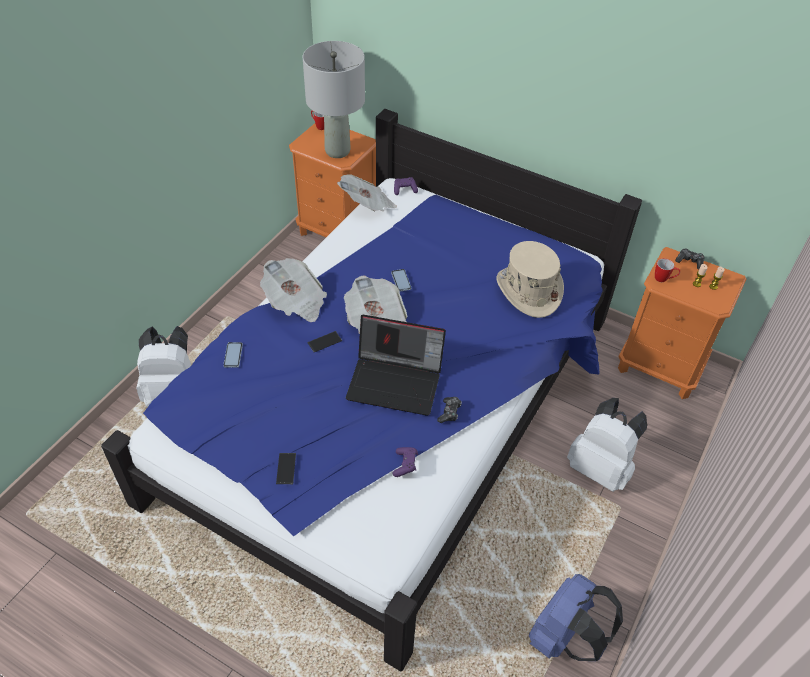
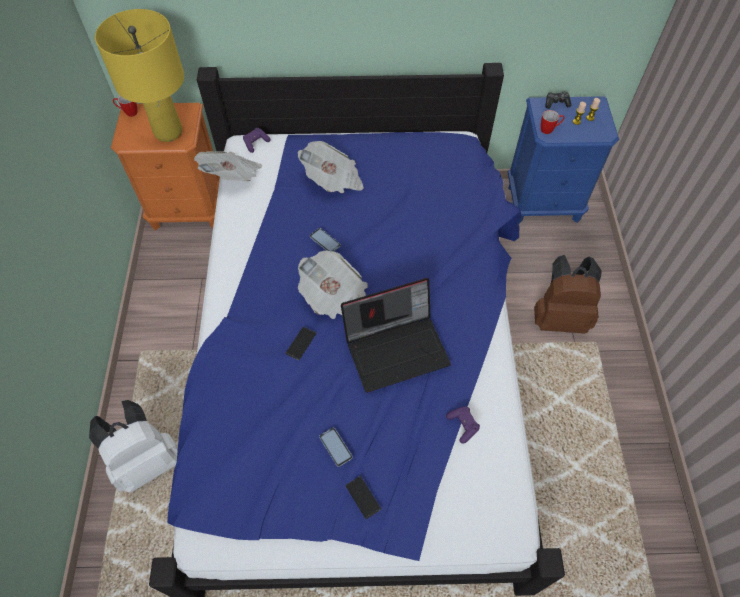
camera: 30 degrees left, 10 degrees up
phone [223,342,243,368] -> phone moved to [319,428,353,467]
newspaper [260,258,327,322] -> newspaper moved to [298,141,364,193]
grey table lamp [303,41,365,158] -> yellow table lamp [95,9,184,142]
game controller [437,397,462,423] -> none
beige hat [496,241,564,318] -> none
blue backpack [529,574,623,661] -> none
white backpack [567,398,647,492] -> brown backpack [534,255,602,334]
orange nightstand [618,247,746,399] -> blue nightstand [508,96,619,224]

